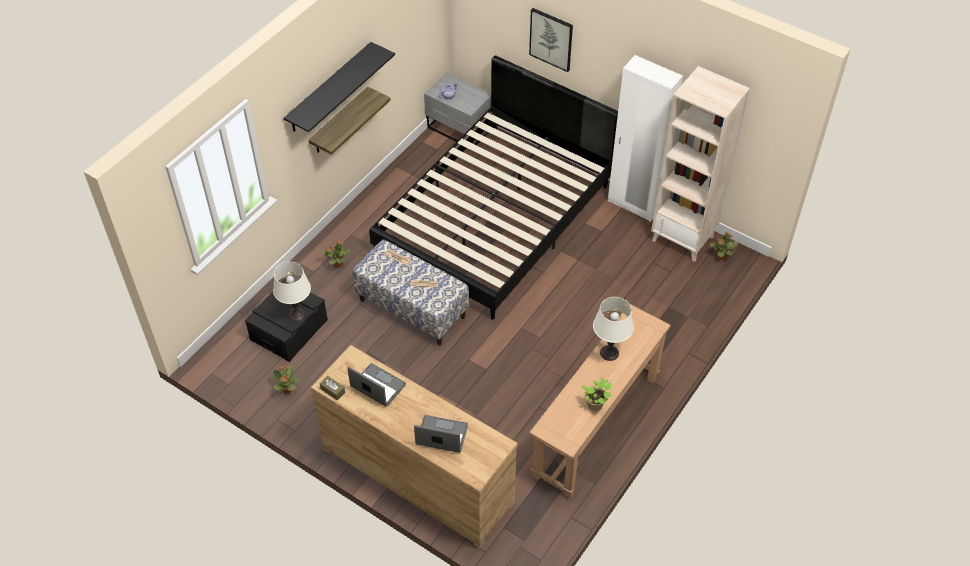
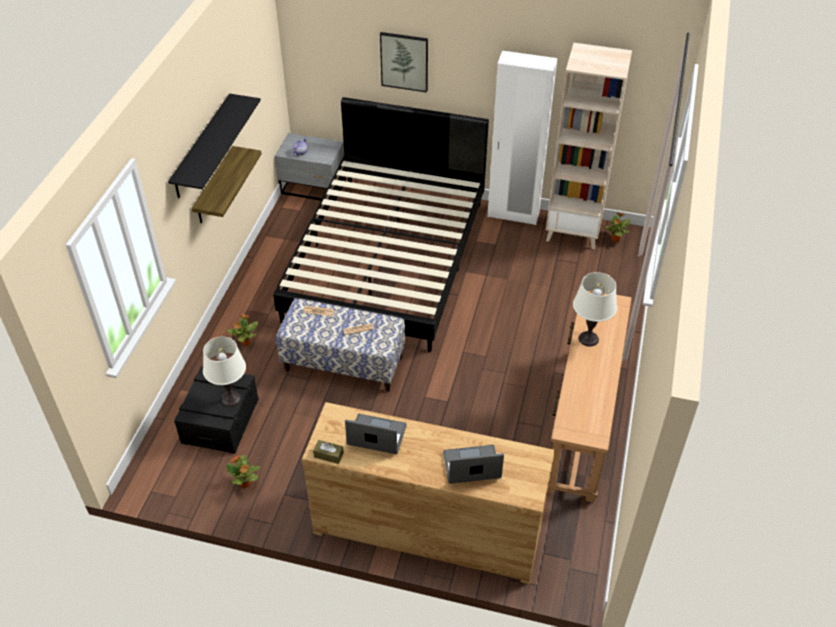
camera: 20 degrees left, 5 degrees down
potted plant [581,377,612,411] -> none

